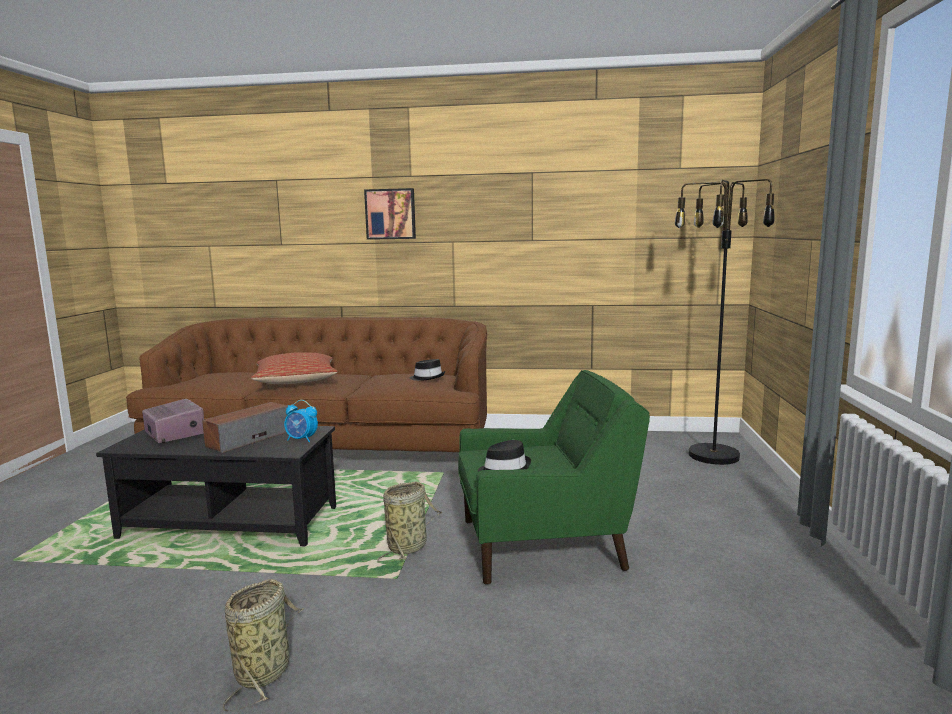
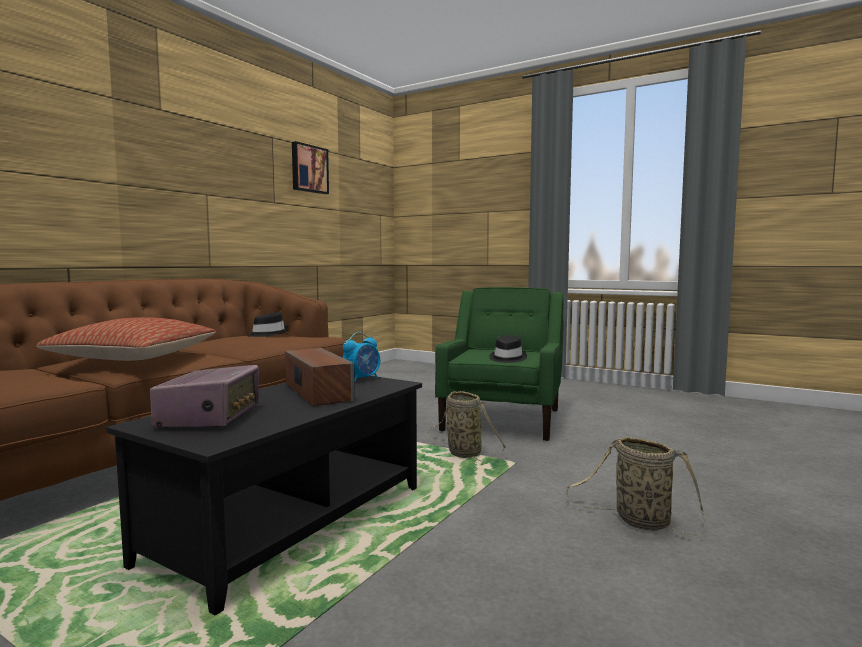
camera: 65 degrees left, 5 degrees down
radio [142,399,204,443] -> radio turned 105 degrees clockwise [150,365,259,428]
picture [364,188,416,240] -> picture moved to [292,141,329,194]
floor lamp [675,179,774,465] -> none

